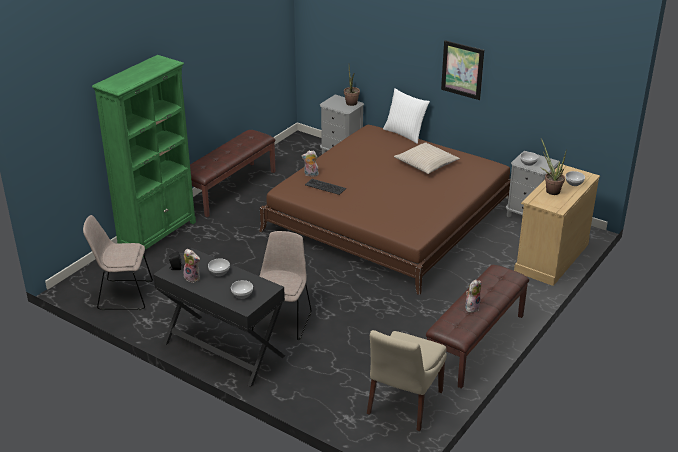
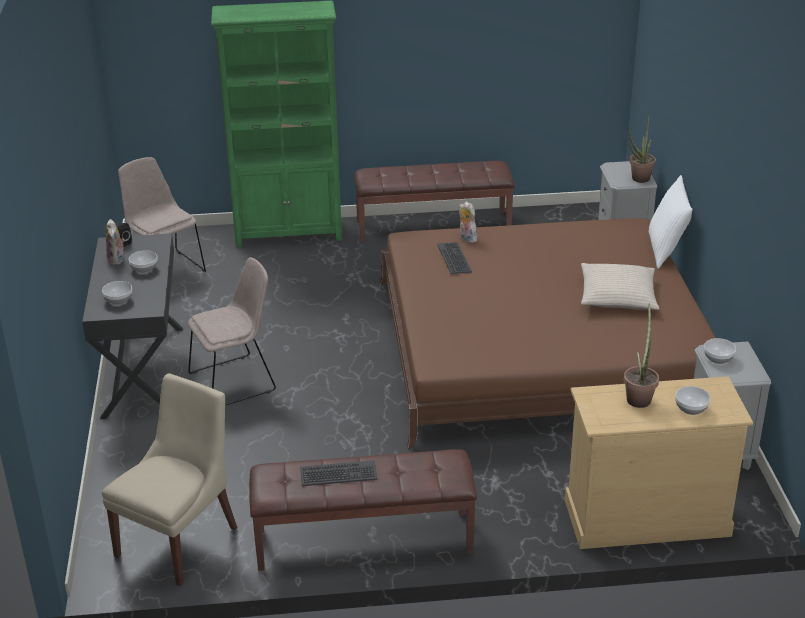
camera: 50 degrees right, 0 degrees up
beige chair [367,330,447,431] -> beige chair turned 135 degrees clockwise [102,374,238,586]
picture [441,40,484,100] -> none
plush toy [465,279,481,313] -> keyboard [300,460,377,486]

